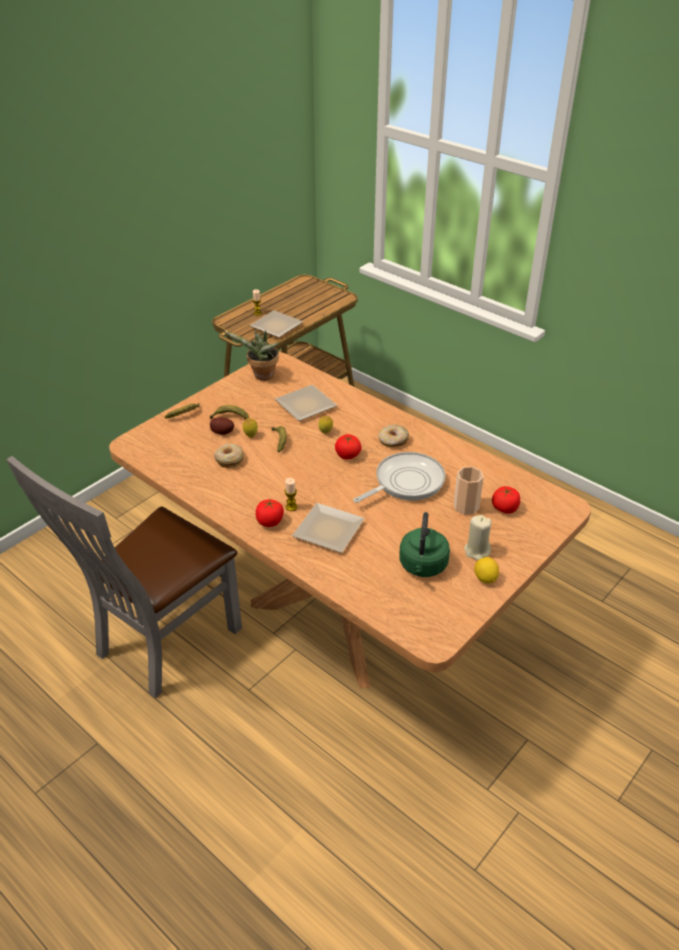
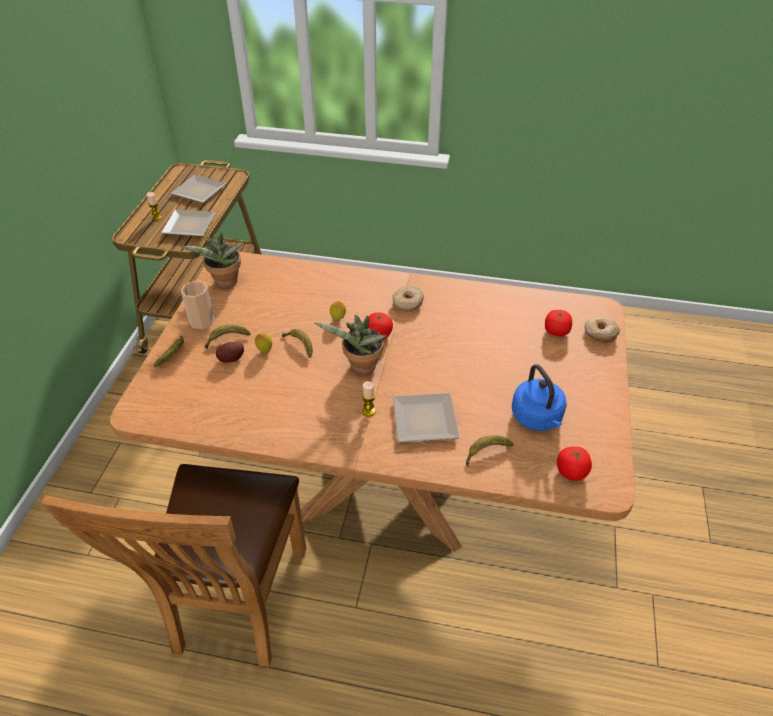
camera: 30 degrees left, 5 degrees up
grey chair [6,456,242,698] -> brown chair [41,464,306,667]
donut [214,444,244,468] -> donut moved to [584,316,620,344]
tomato [256,499,284,527] -> tomato moved to [557,447,592,481]
plate [275,385,337,421] -> plate moved to [170,175,227,203]
frying pan [353,452,445,503] -> none
green kettle [399,512,450,577] -> blue kettle [512,364,567,431]
cup [454,466,484,515] -> cup moved to [181,281,215,329]
beige candle [464,515,491,561] -> none
lemon [474,557,499,584] -> none
none -> potted plant [314,315,387,374]
none -> banana [466,435,513,466]

